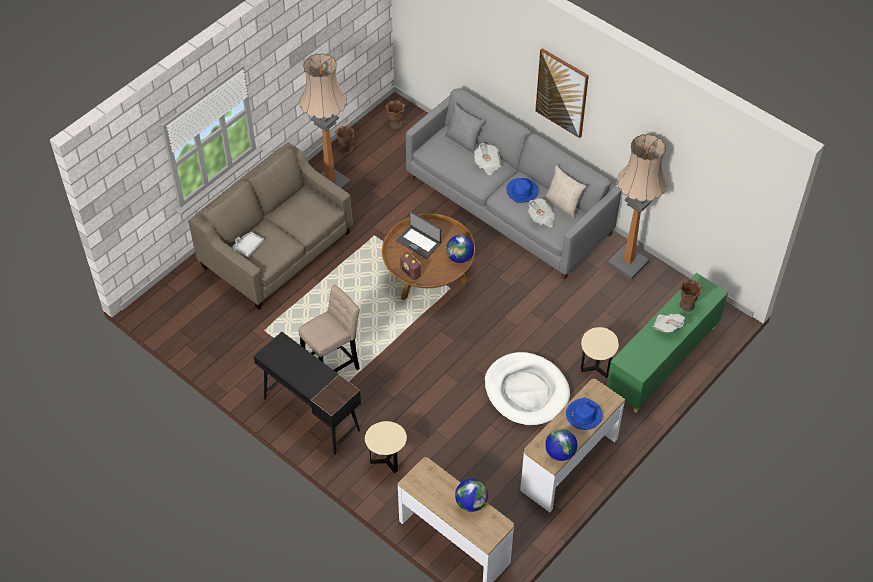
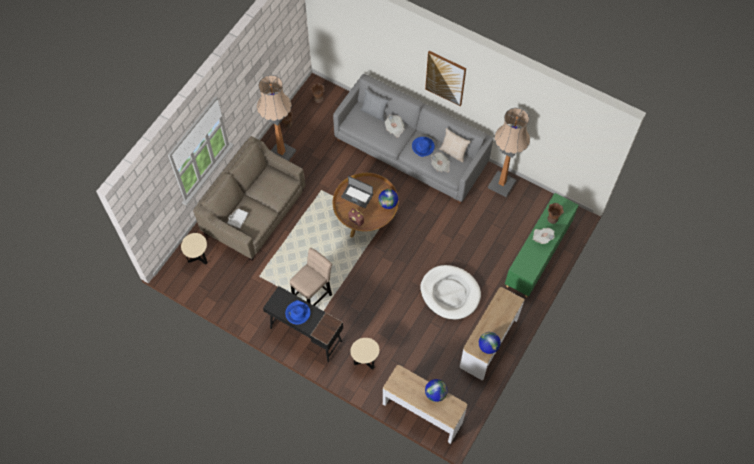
camera: 10 degrees left, 10 degrees up
blue hat [566,397,603,430] -> blue hat moved to [285,300,311,324]
beige side table [581,327,619,378] -> beige side table moved to [181,233,208,265]

